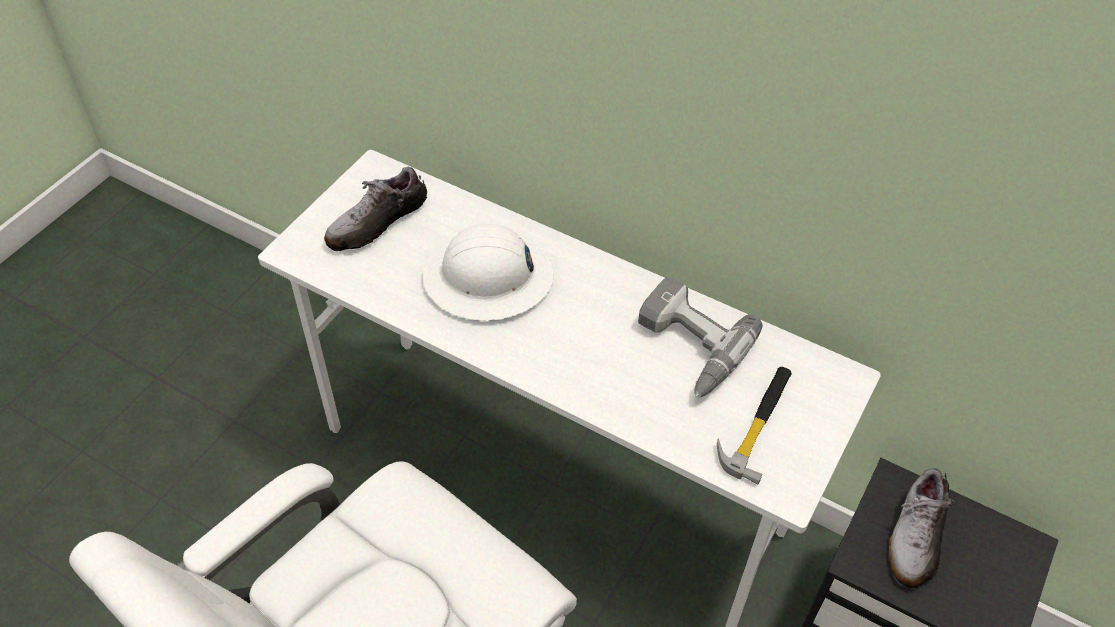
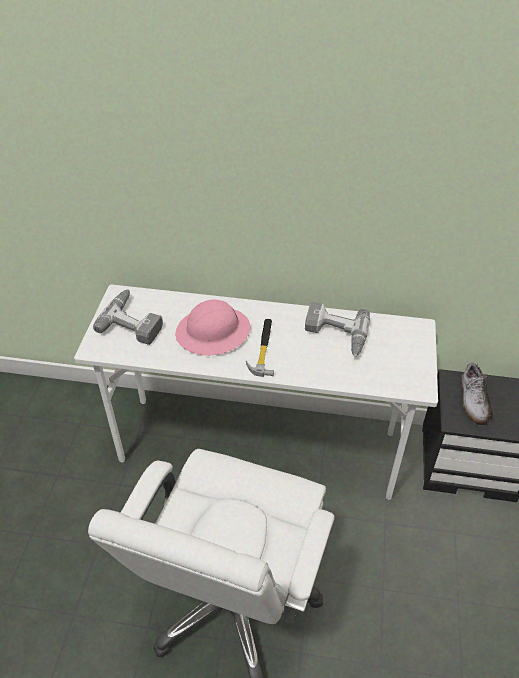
camera: 20 degrees left, 5 degrees down
shoe [324,166,427,251] -> power drill [93,289,163,345]
white hard hat [423,224,554,321] -> pink hard hat [175,300,250,356]
hammer [717,367,792,485] -> hammer moved to [246,319,274,377]

